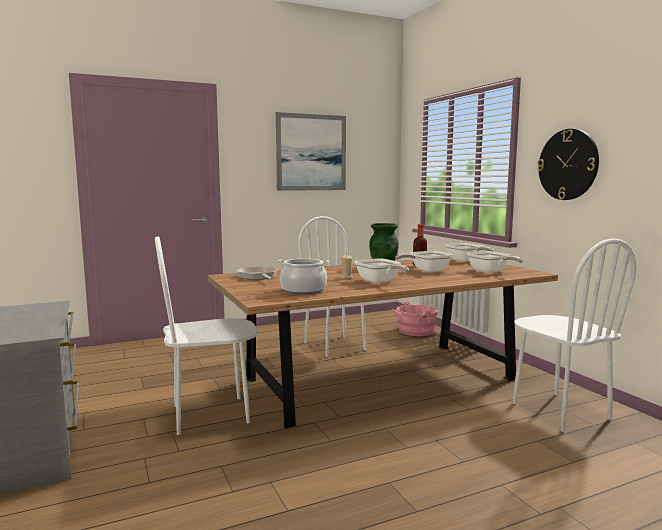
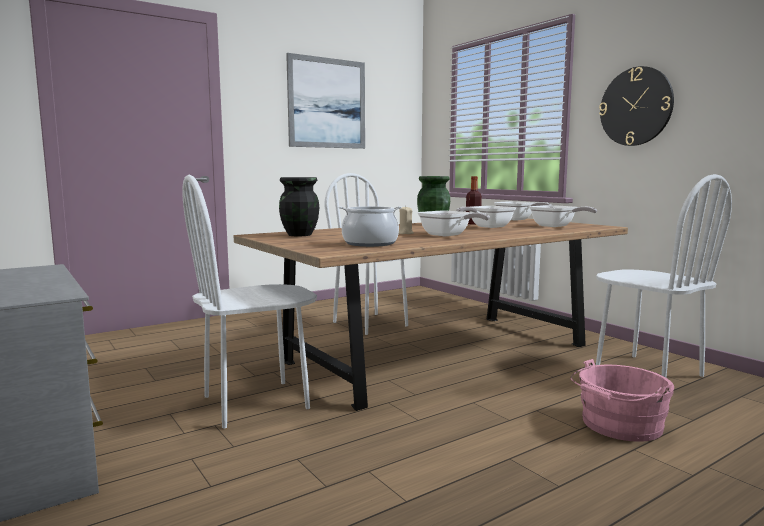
camera: 10 degrees left, 0 degrees up
frying pan [236,266,278,280] -> black vase [279,177,319,236]
pink bucket [392,302,438,336] -> pink bucket moved to [570,359,674,442]

